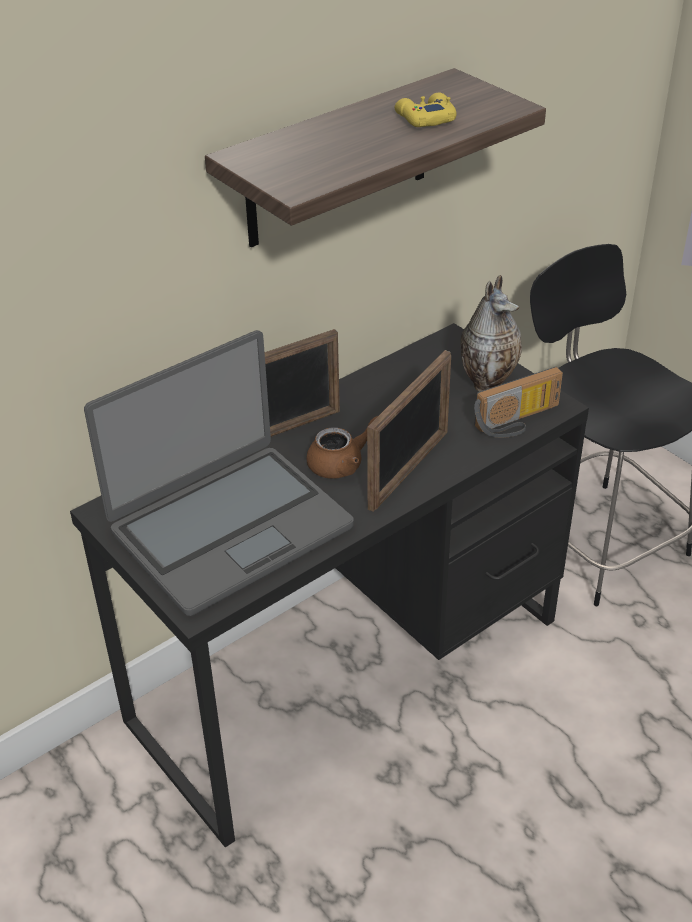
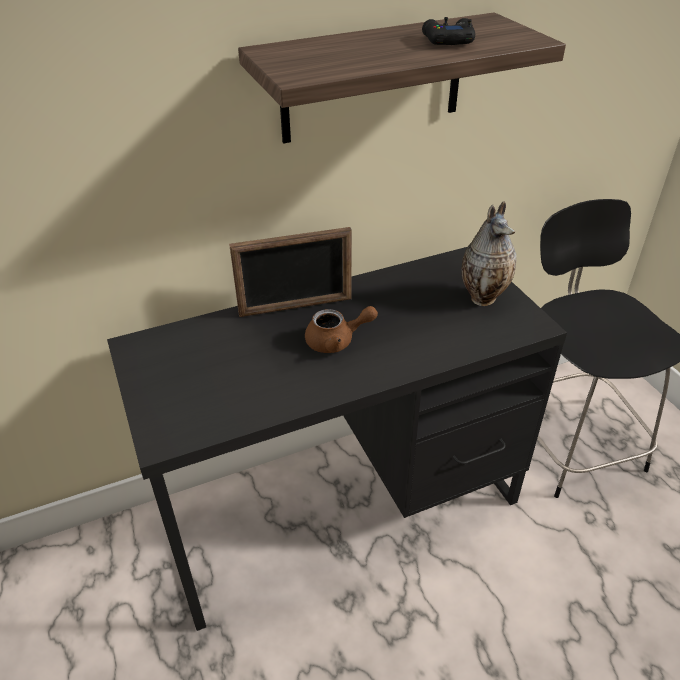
camera: 15 degrees right, 0 degrees up
laptop [84,330,354,616] -> none
picture frame [367,350,451,512] -> none
yellow game controller [395,93,457,127] -> black game controller [422,17,475,45]
radio [474,367,563,438] -> none

